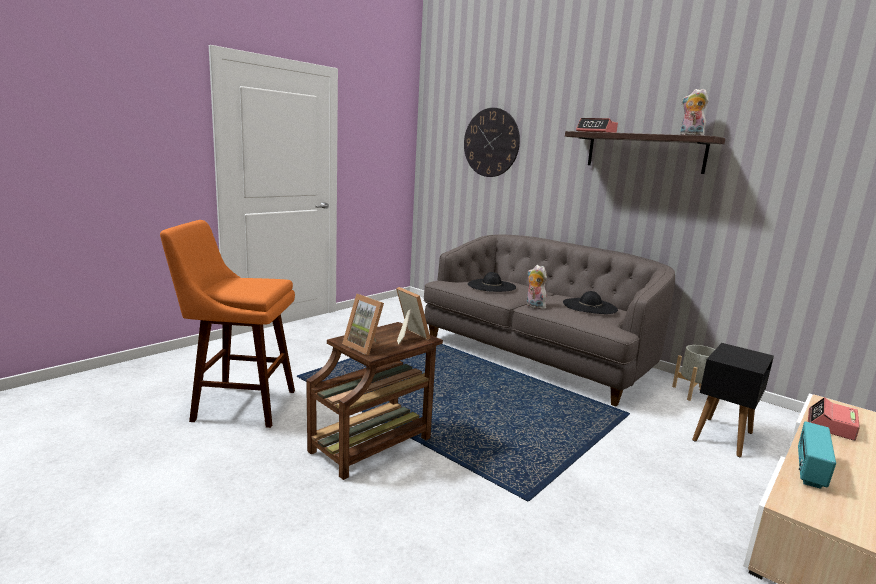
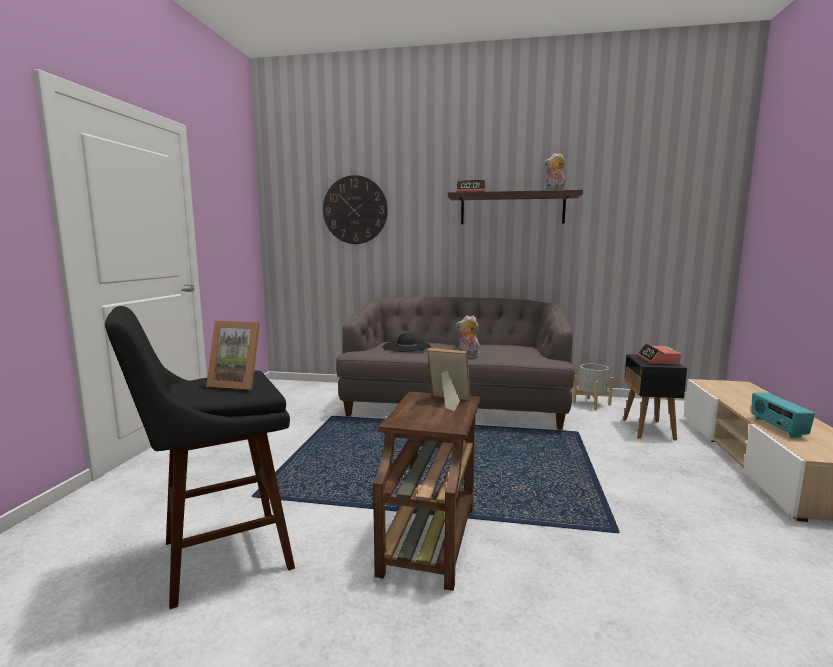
camera: 30 degrees left, 5 degrees down
orange stool [160,220,295,428] -> black stool [105,306,295,609]
picture frame [342,294,384,355] -> picture frame moved to [206,321,260,390]
black hat [563,291,618,314] -> none
alarm clock [808,397,860,441] -> alarm clock moved to [638,343,681,364]

